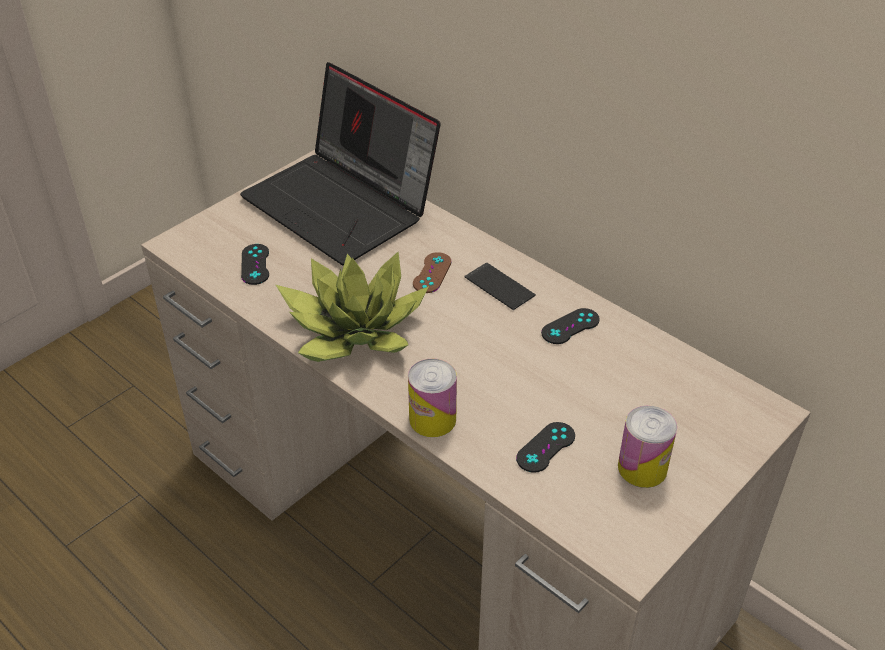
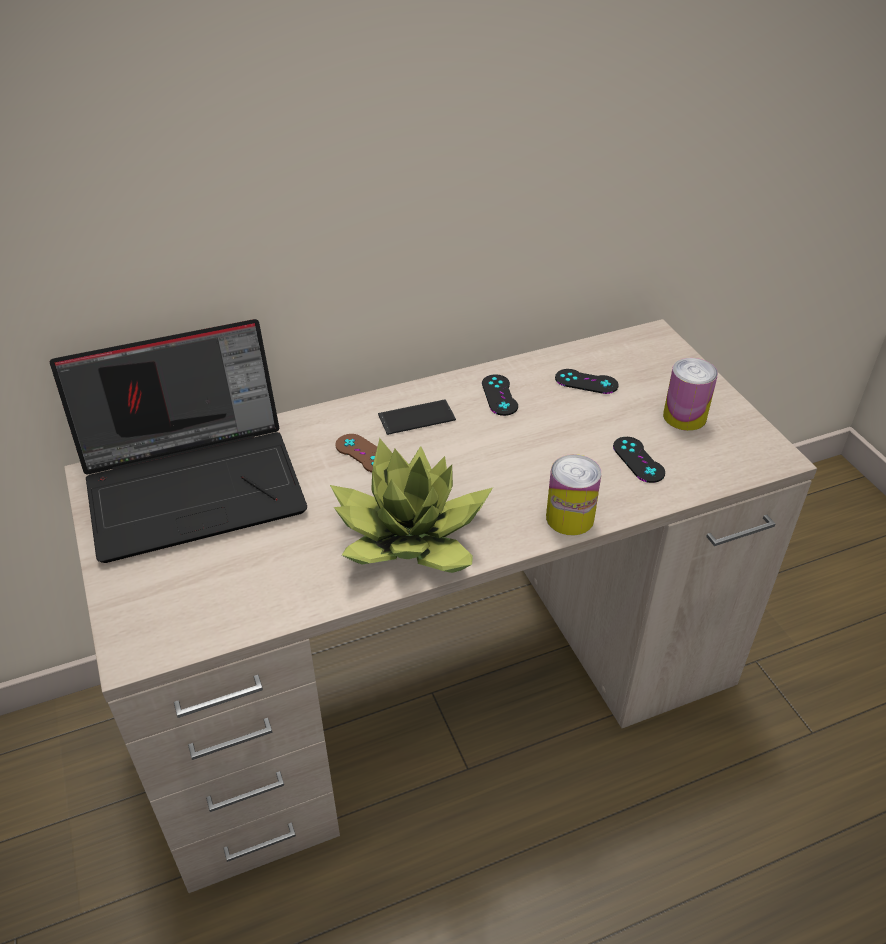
camera: 65 degrees left, 0 degrees up
black game controller [241,244,269,285] -> black game controller moved to [555,369,619,394]

